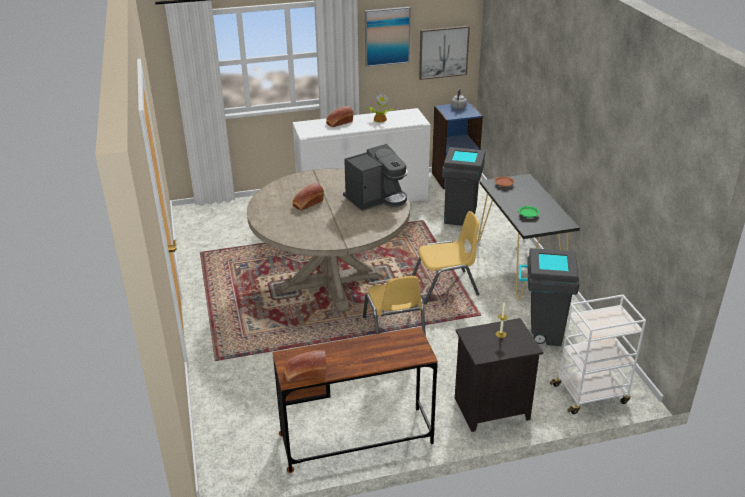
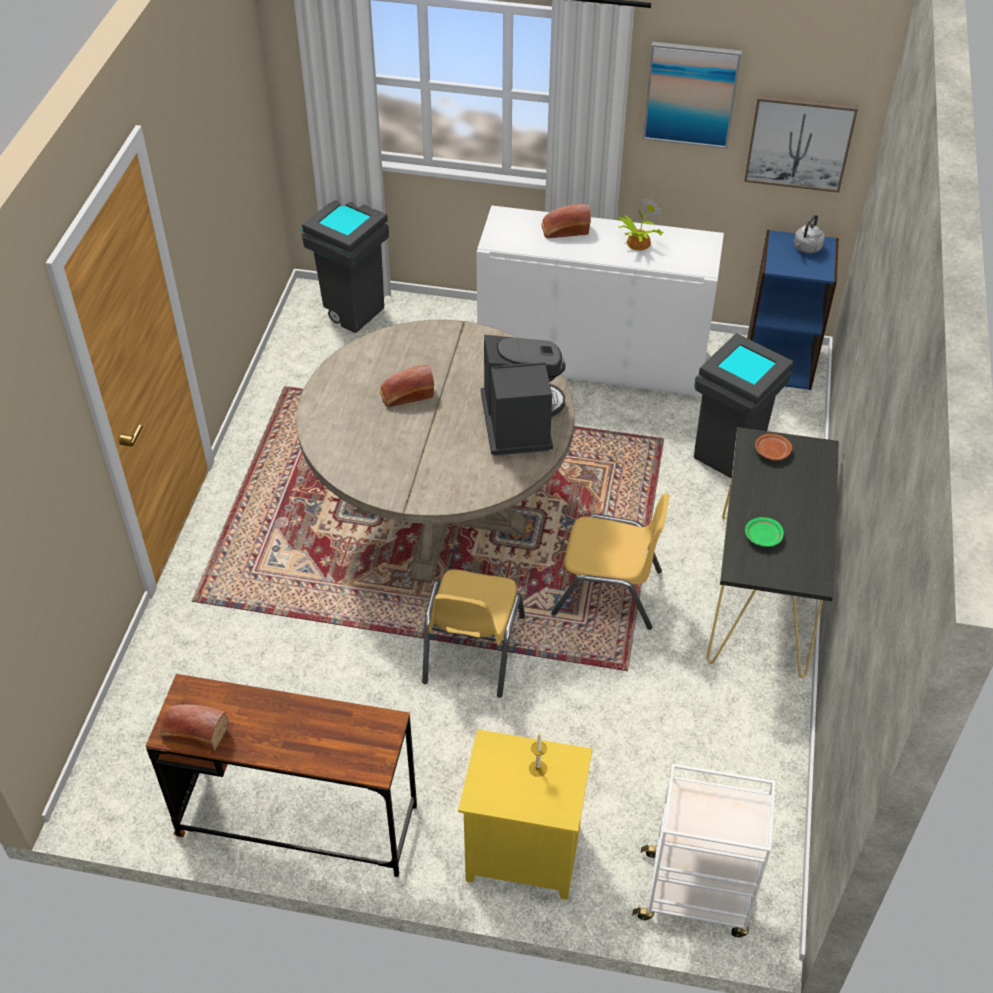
camera: 25 degrees right, 15 degrees up
coffee machine [343,144,407,211] -> coffee machine turned 90 degrees counterclockwise [481,335,565,456]
black nightstand [455,318,543,432] -> yellow nightstand [458,729,592,900]
grey trash can [519,248,580,346] -> grey trash can moved to [301,200,389,333]

